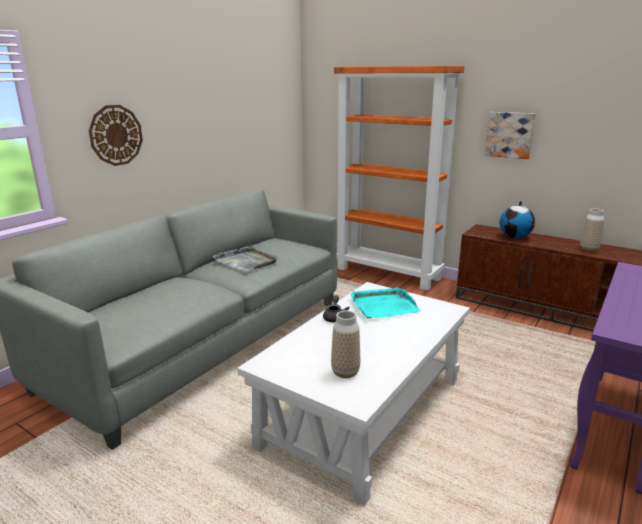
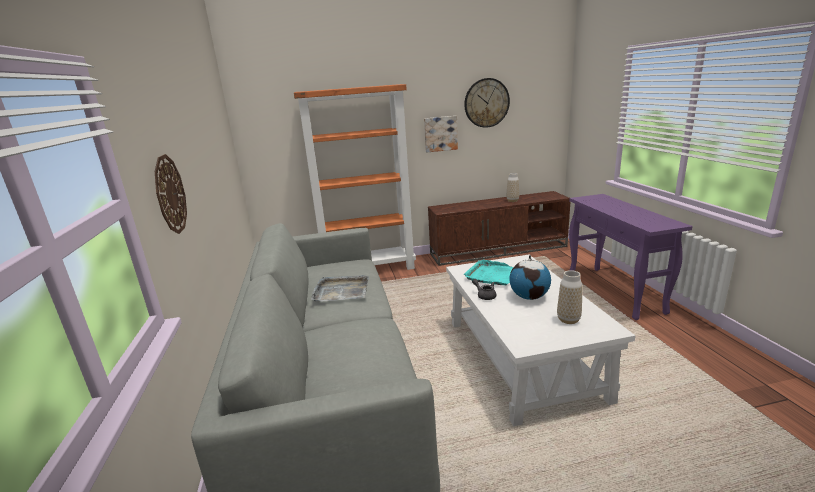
camera: 45 degrees left, 0 degrees up
globe [500,201,535,239] -> globe moved to [509,255,551,300]
none -> wall clock [464,78,510,128]

